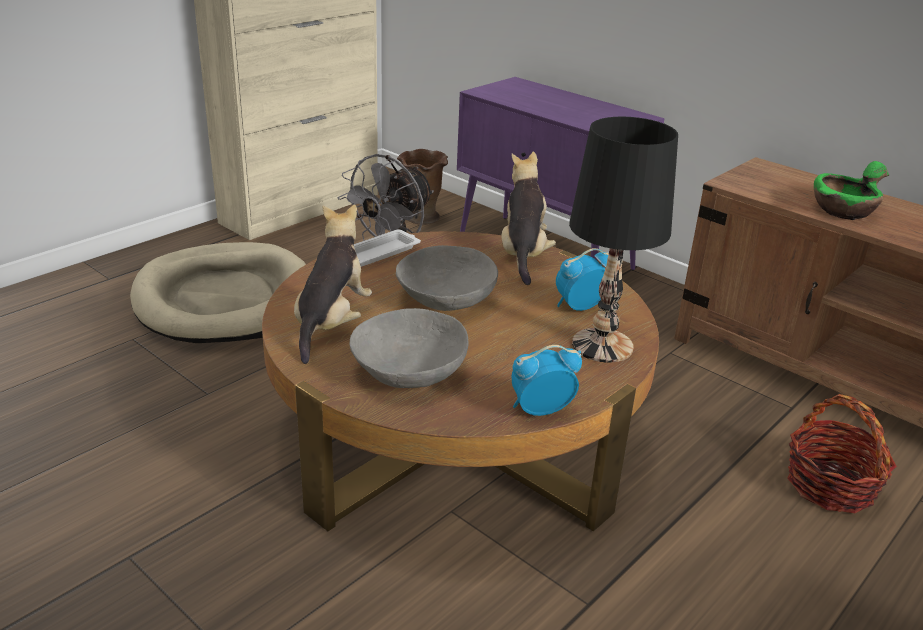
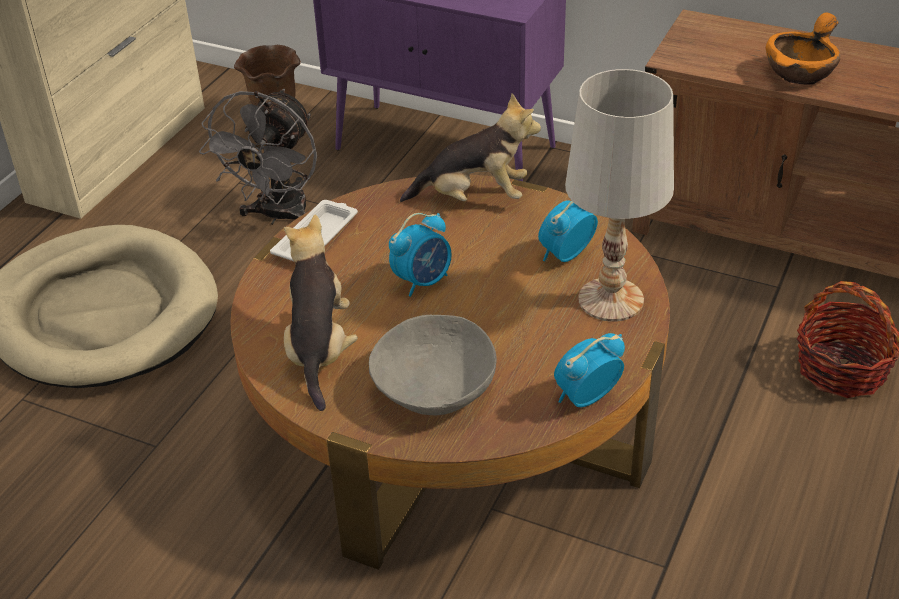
camera: 15 degrees left, 10 degrees up
grey bowl [396,245,498,311] -> alarm clock [389,213,452,297]
plush toy [501,151,556,285] -> plush toy turned 105 degrees clockwise [400,93,541,202]
black table lamp [569,117,678,362] -> white table lamp [565,69,674,322]
green bowl [814,161,889,220] -> orange bowl [766,12,840,85]

